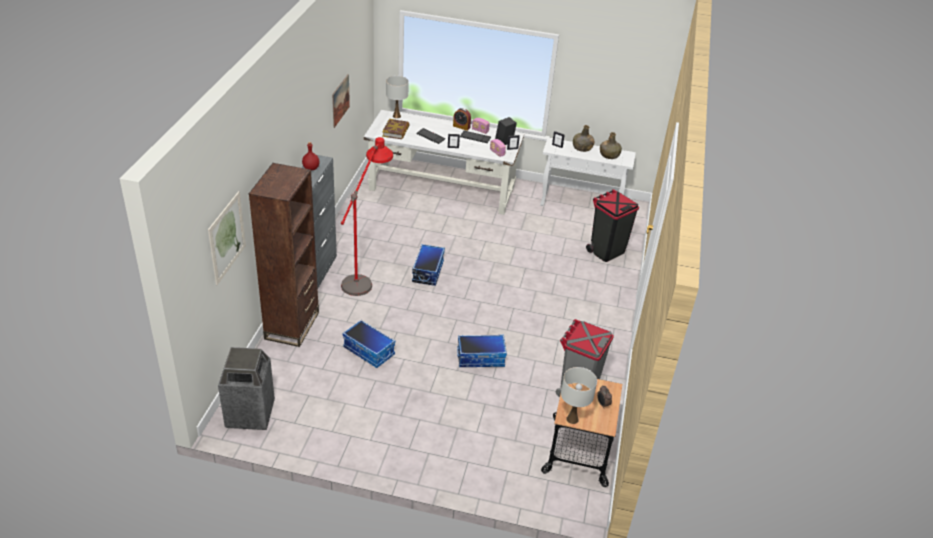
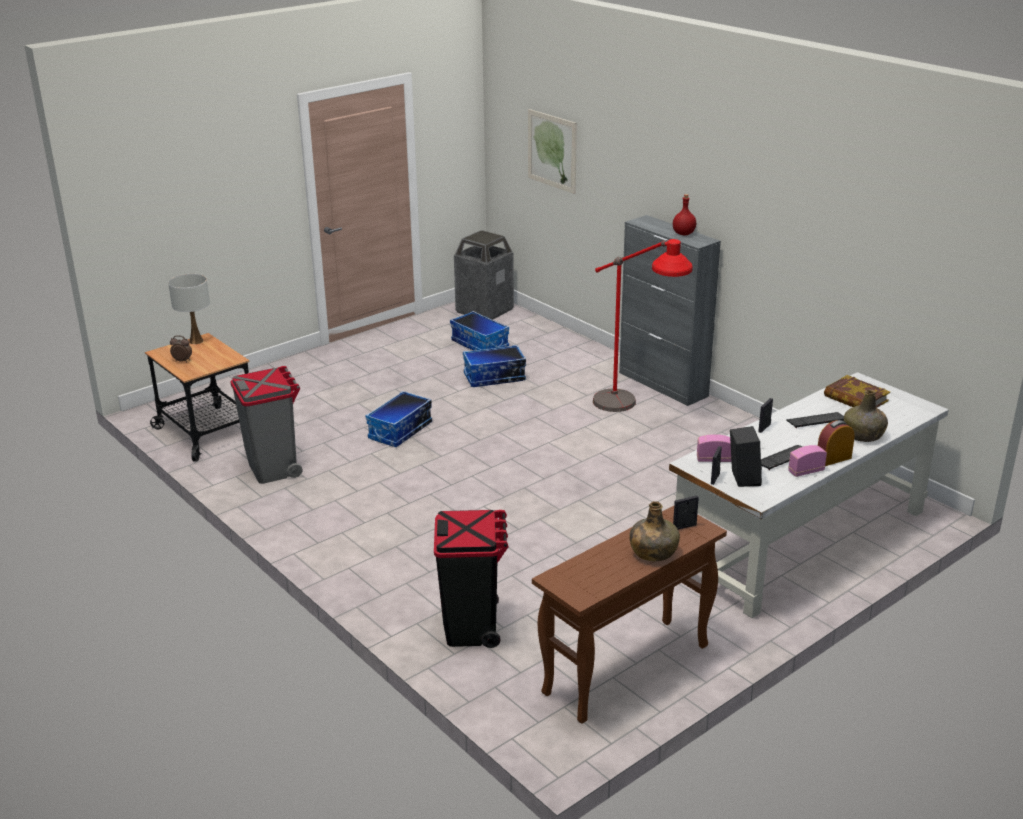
camera: 130 degrees right, 10 degrees down
brown bookcase [249,163,319,347] -> none
picture [332,74,350,128] -> none
white table lamp [386,76,409,118] -> none
storage box [412,244,445,286] -> storage box moved to [450,311,509,351]
white console table [540,138,636,206] -> brown console table [532,506,727,724]
green bottle [600,132,622,159] -> green bottle moved to [844,389,888,442]

